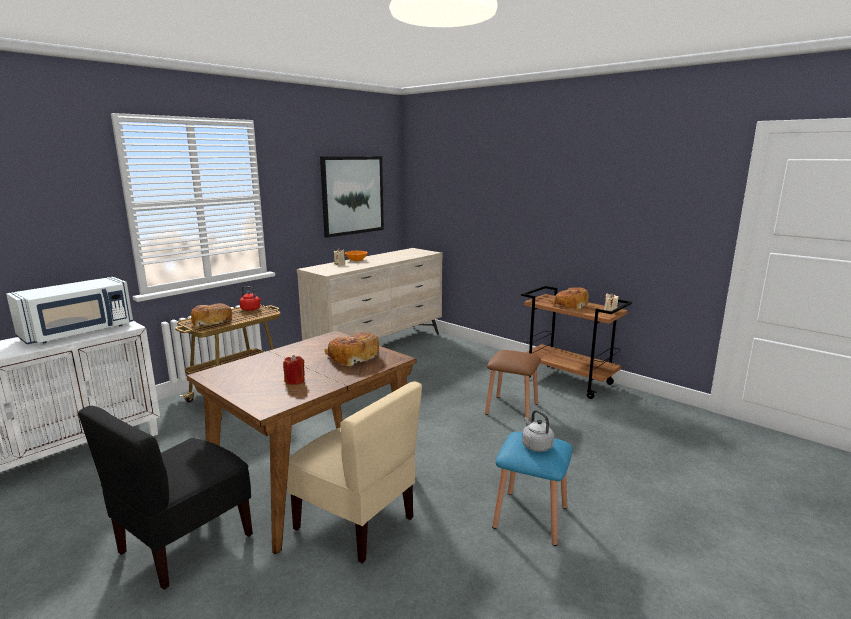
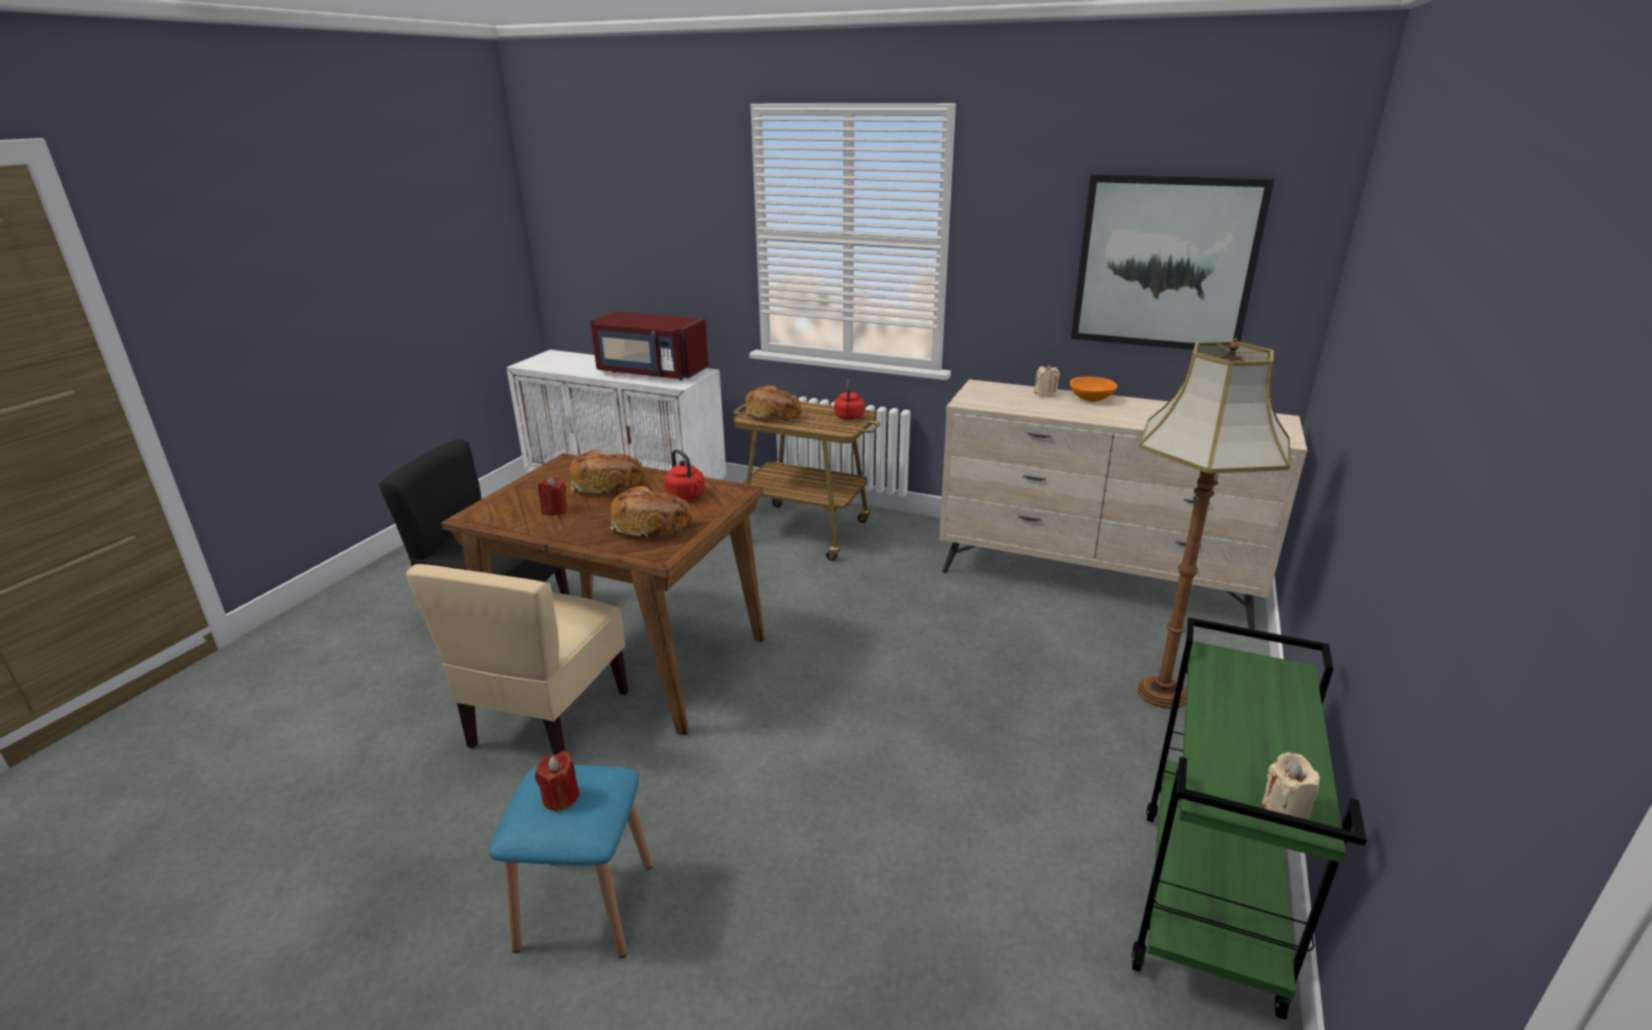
camera: 70 degrees right, 10 degrees up
white microwave [6,277,133,344] -> red microwave [590,311,709,380]
brown stool [485,350,541,420] -> none
brown cart [521,286,632,399] -> green cart [1132,617,1367,1020]
grey kettle [522,410,554,452] -> red candle [535,751,580,812]
bread [549,287,589,309] -> bread moved to [570,450,645,494]
none -> red kettle [664,449,705,500]
none -> floor lamp [1137,337,1291,709]

